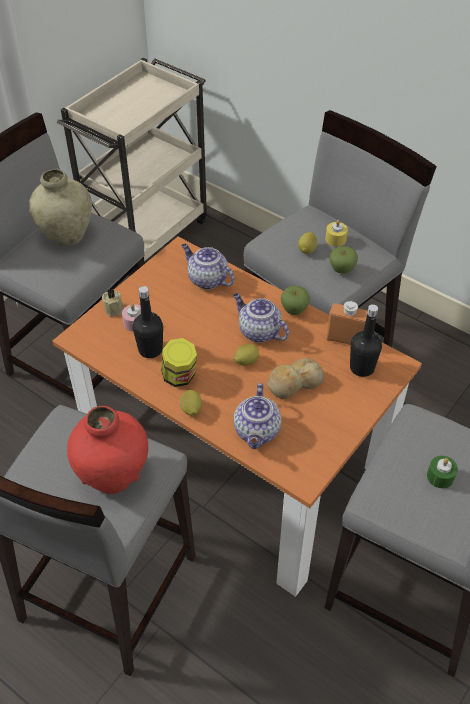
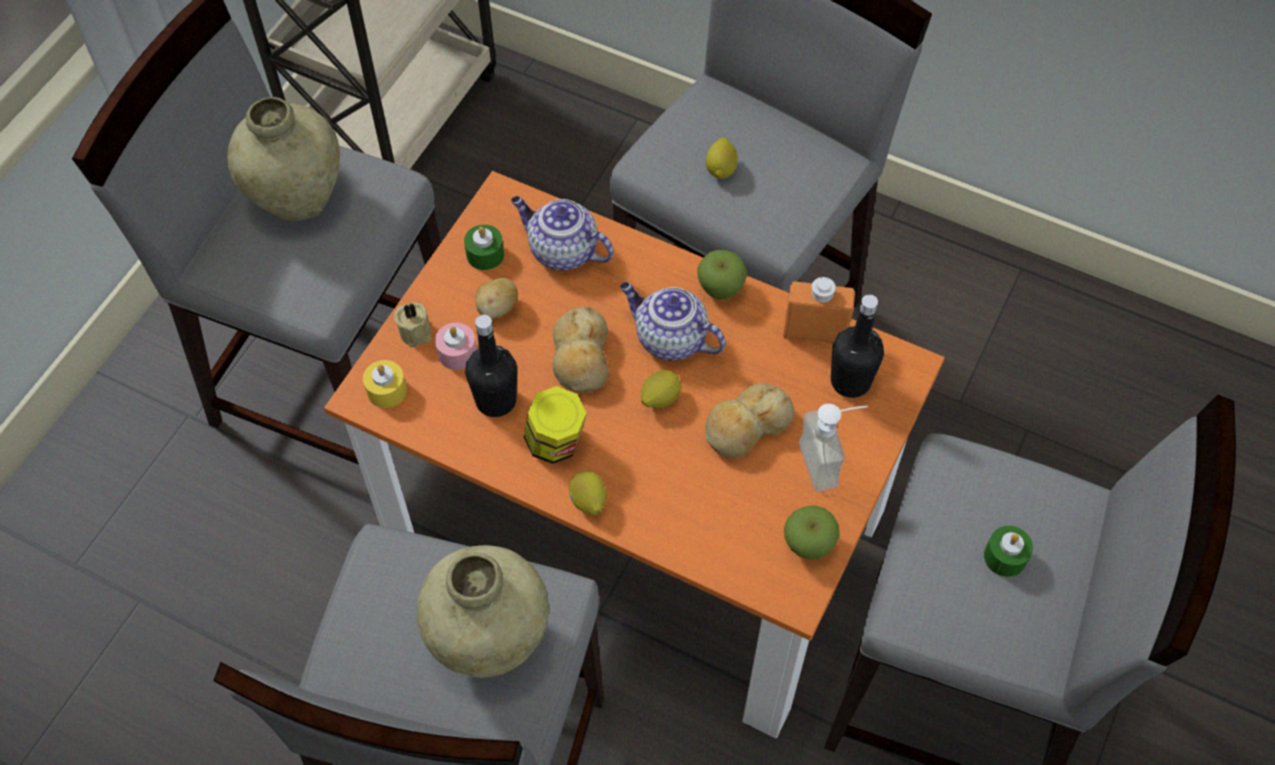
camera: 10 degrees left, 10 degrees up
red vase [67,406,148,494] -> beige vase [417,545,549,678]
teapot [234,383,282,449] -> none
yellow candle [325,220,348,247] -> yellow candle moved to [363,360,407,408]
apple [329,246,358,274] -> apple moved to [784,505,840,559]
none -> green candle [464,225,504,270]
none -> potato [475,278,518,319]
none -> bread [553,306,609,393]
none -> soap dispenser [799,404,868,492]

